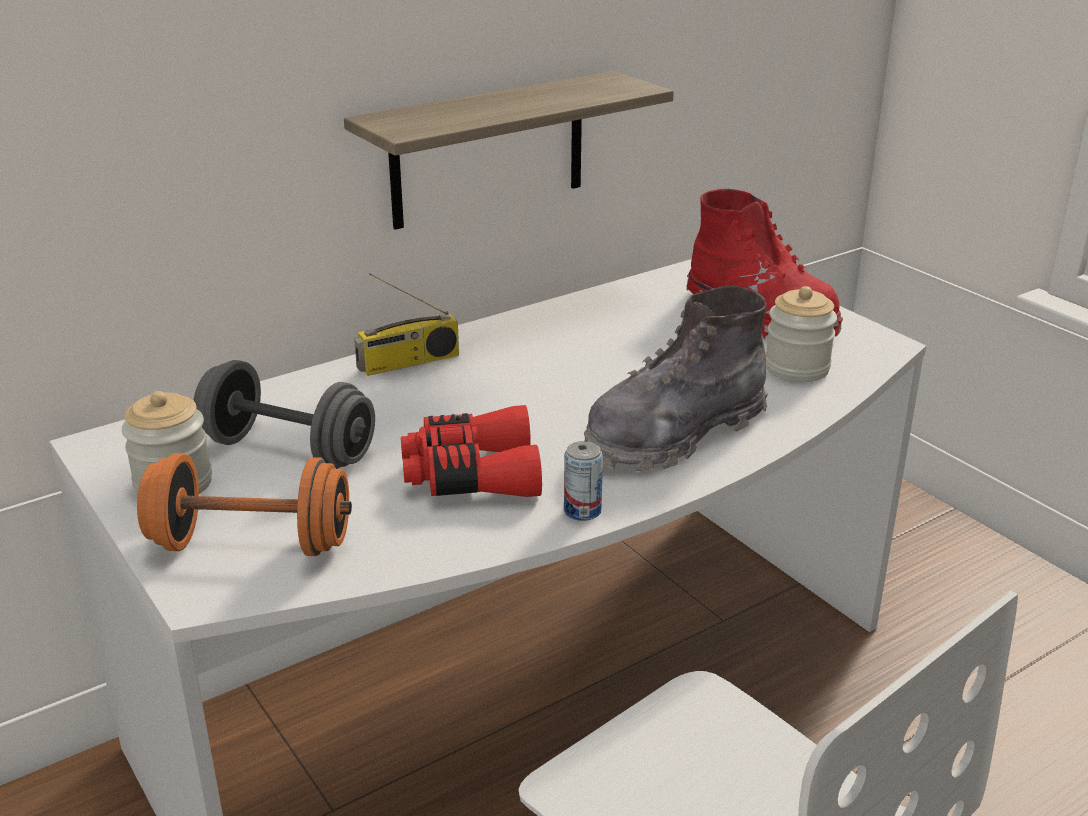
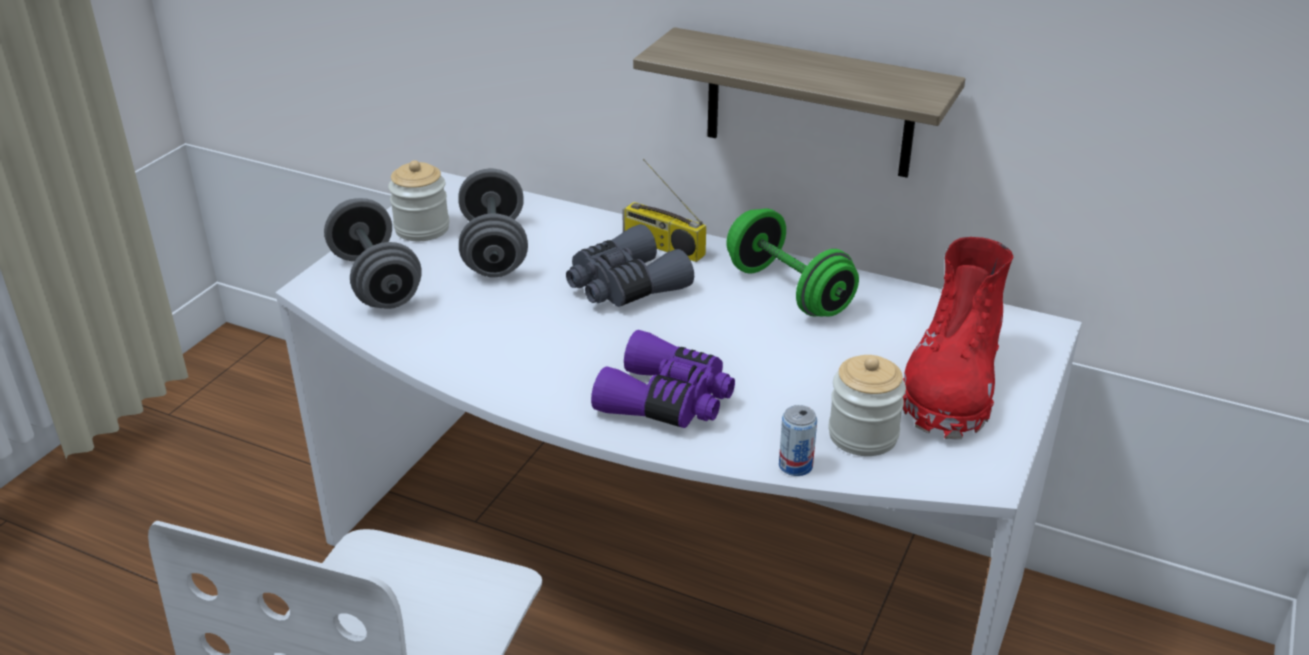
camera: 60 degrees right, 5 degrees up
orange dumbbell [137,453,352,556] -> grey dumbbell [324,198,422,309]
red binoculars [401,405,542,497] -> none
can [564,441,603,521] -> can moved to [779,405,817,476]
grey boot [584,285,768,471] -> purple binoculars [591,330,735,428]
none -> grey binoculars [566,224,694,307]
none -> green dumbbell [726,209,859,317]

